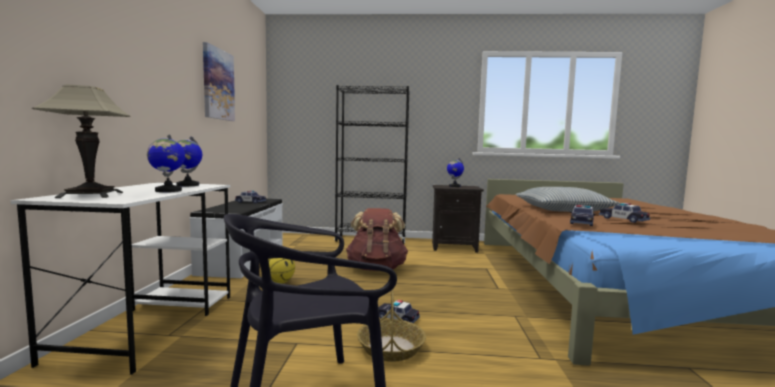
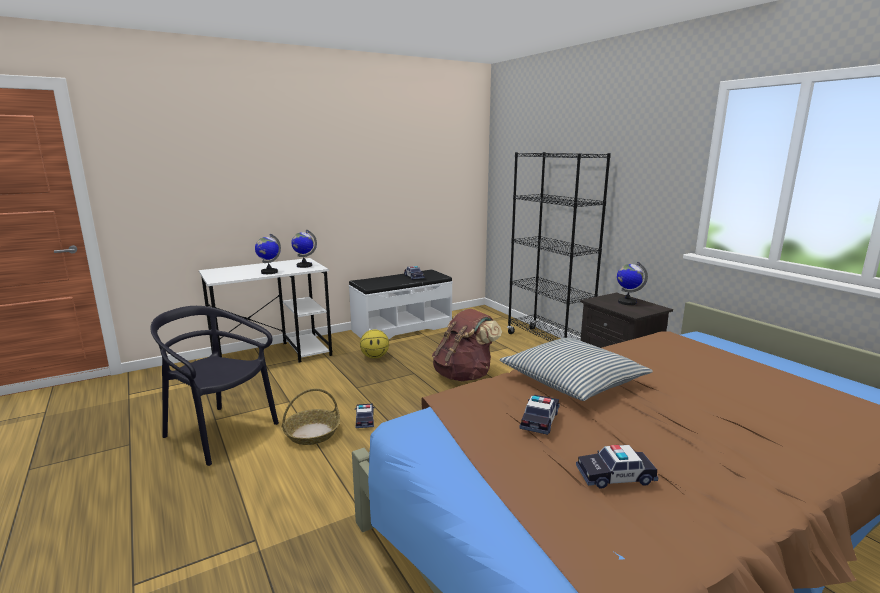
camera: 55 degrees right, 10 degrees up
table lamp [32,84,131,198] -> none
picture [203,42,235,121] -> none
toy car [570,205,595,226] -> toy car moved to [576,445,659,489]

